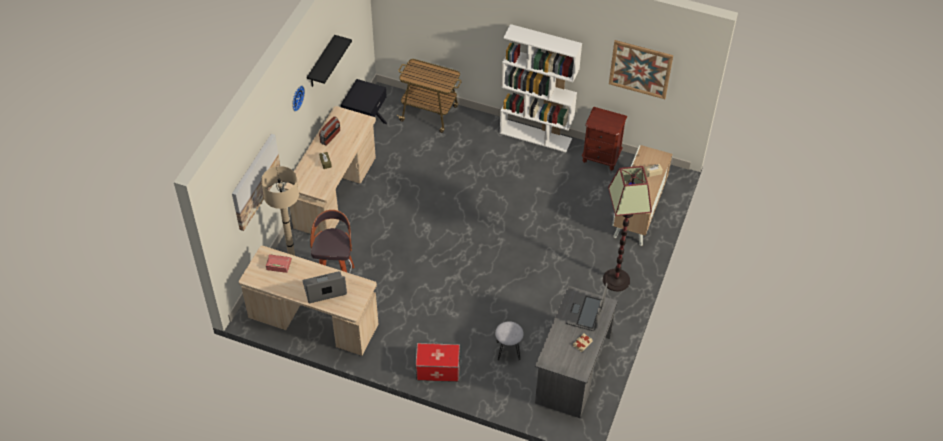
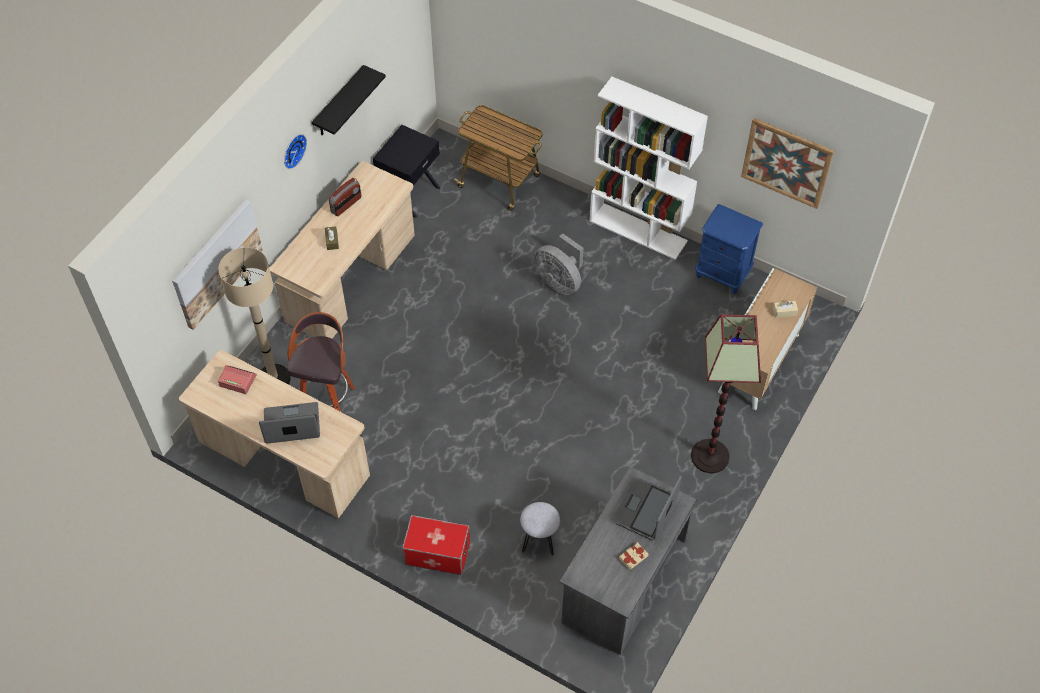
camera: 10 degrees right, 5 degrees up
brown nightstand [582,107,627,171] -> blue nightstand [695,204,763,294]
none -> grey fan [534,233,584,295]

